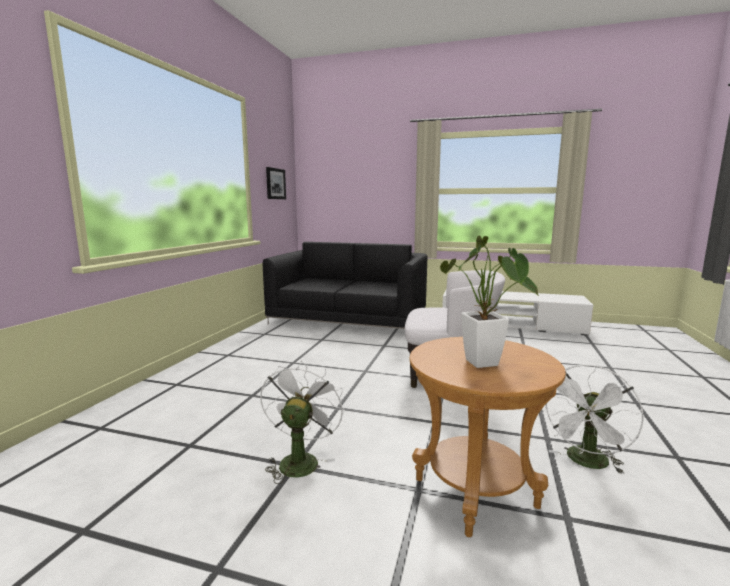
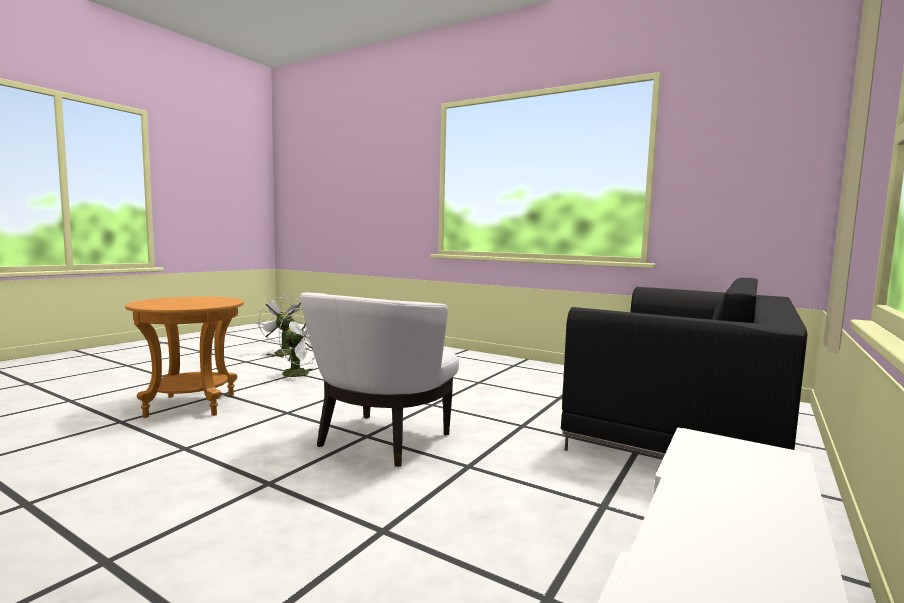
camera: 105 degrees right, 5 degrees down
picture [266,167,286,199] -> none
potted plant [440,236,539,368] -> none
white fan [542,365,644,474] -> white fan moved to [258,295,305,358]

